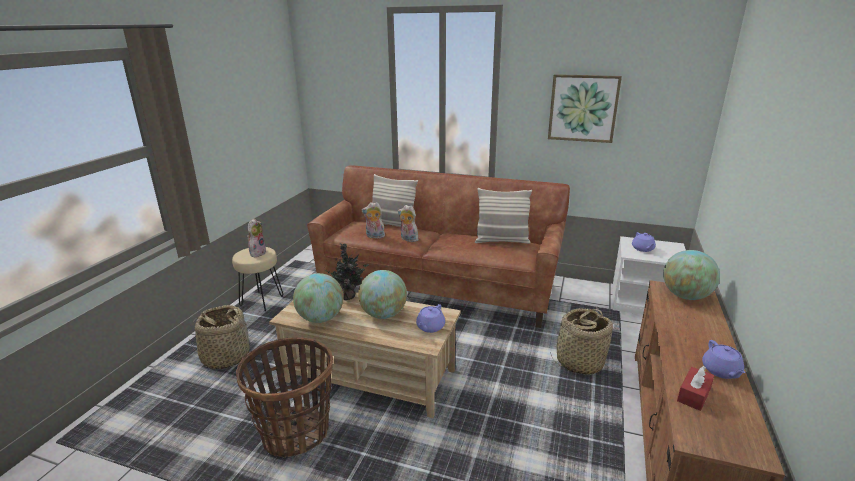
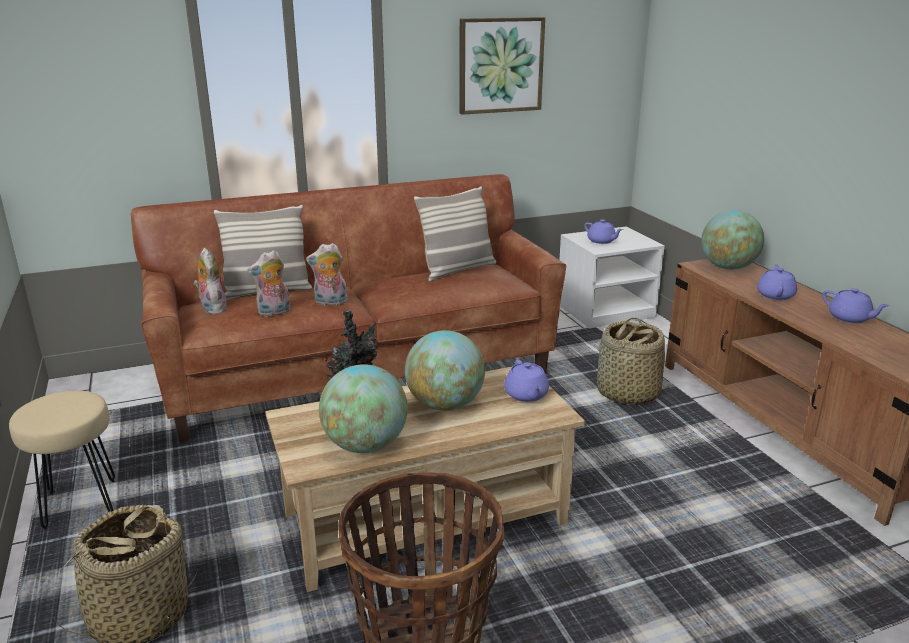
camera: 40 degrees left, 0 degrees up
plush toy [247,219,266,257] -> plush toy moved to [193,248,228,314]
red tissue box [677,366,714,411] -> none
none -> purple teapot [757,264,797,300]

